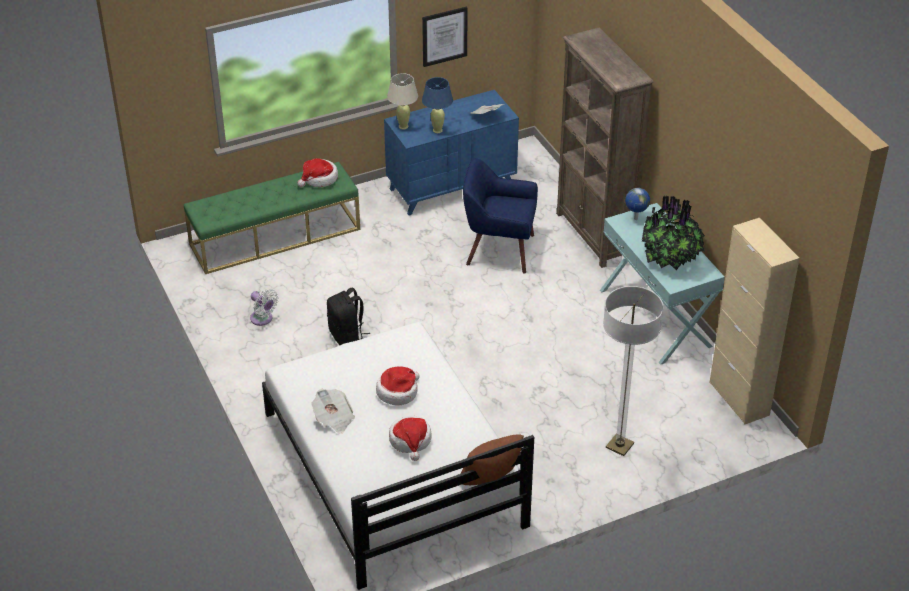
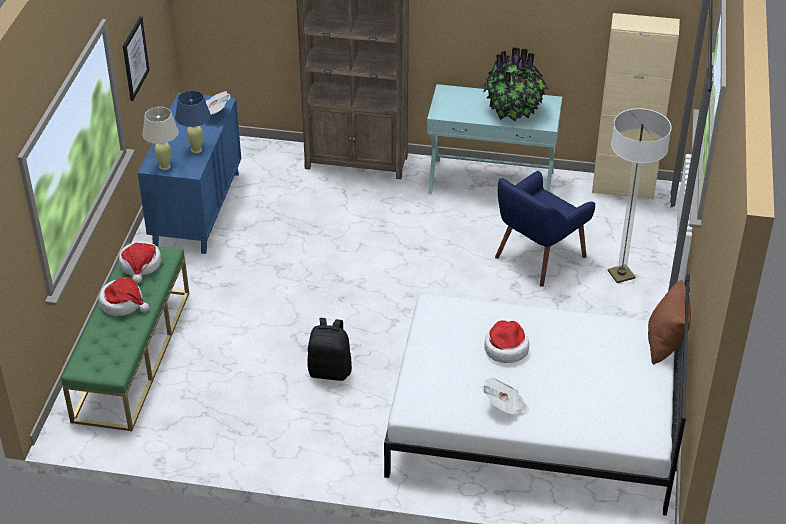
camera: 55 degrees left, 0 degrees up
white fan [250,289,278,326] -> none
hat [389,416,432,461] -> hat moved to [99,277,149,316]
blue armchair [463,158,538,273] -> blue armchair moved to [495,171,595,287]
globe [625,188,650,220] -> none

